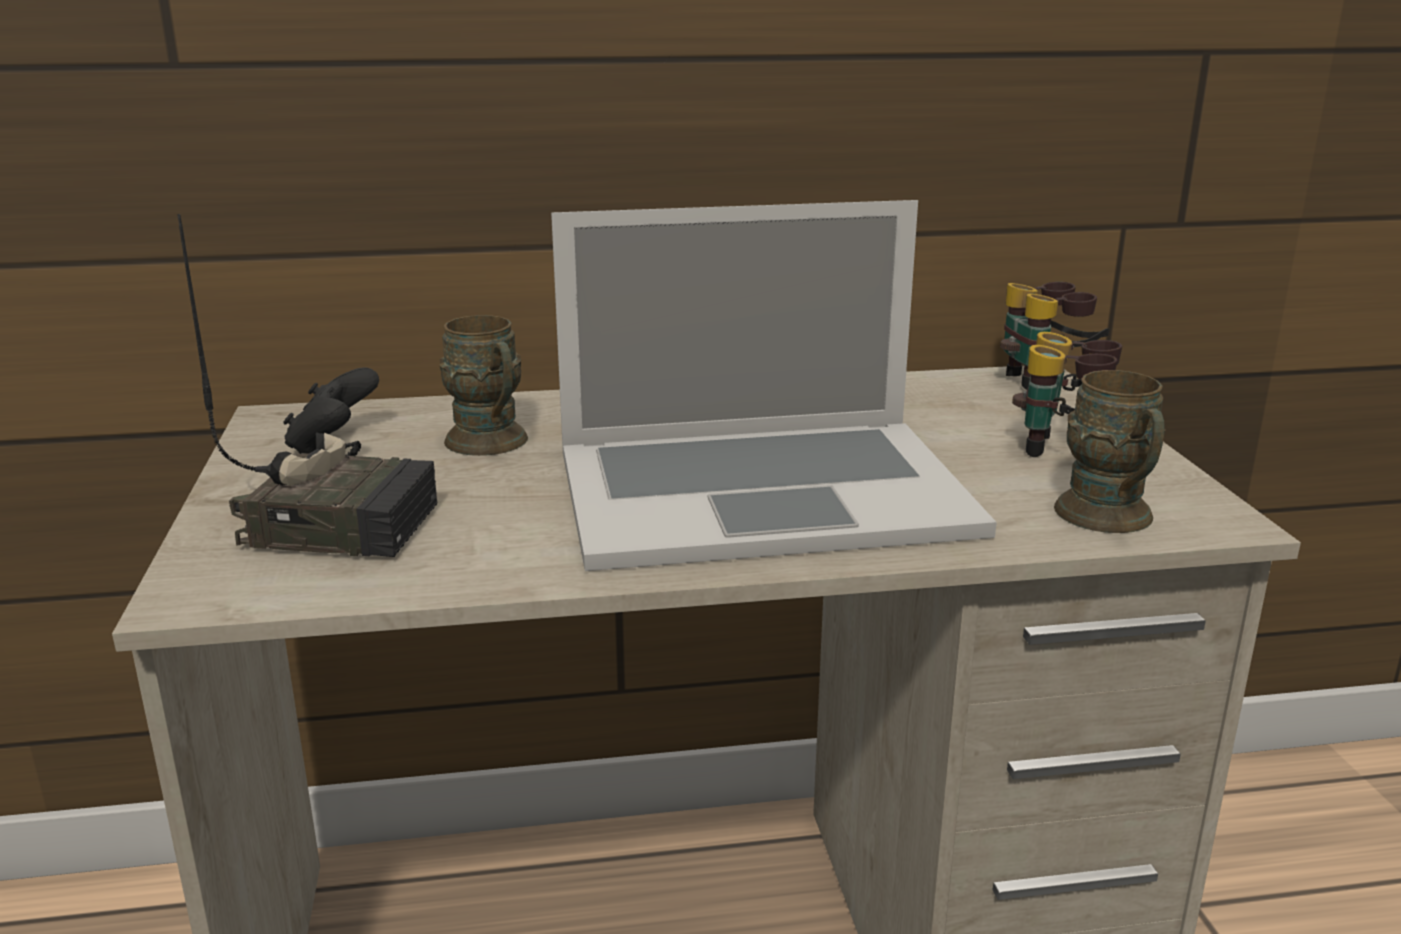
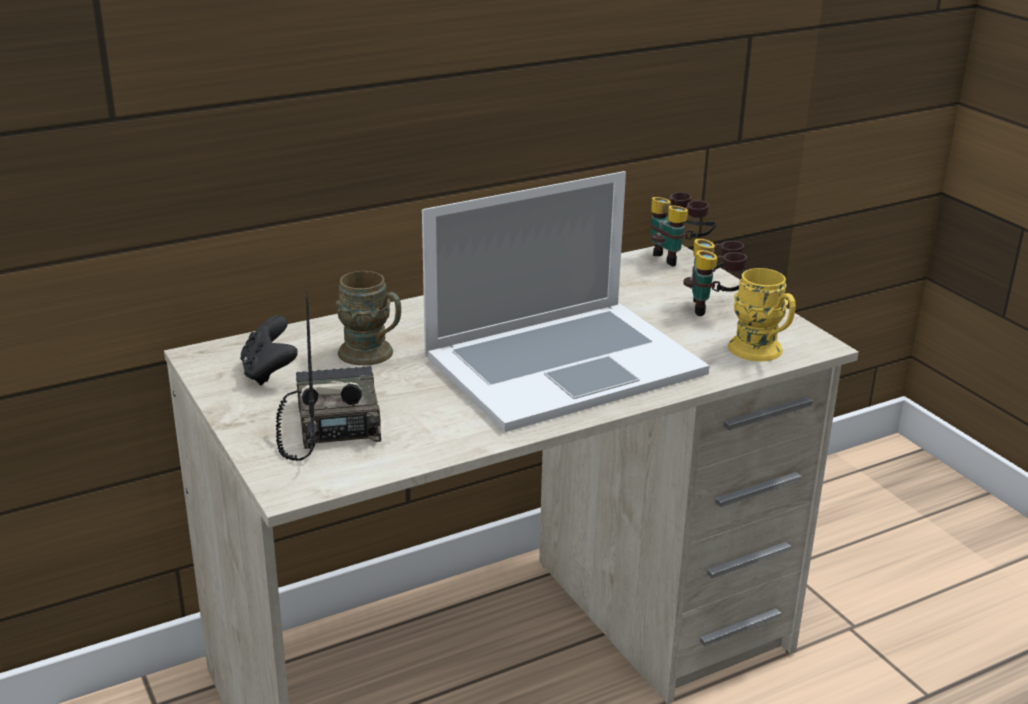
camera: 20 degrees left, 5 degrees up
radio [177,214,437,557] -> radio turned 90 degrees counterclockwise [276,290,381,461]
brown mug [1054,370,1165,533] -> yellow mug [728,268,796,361]

